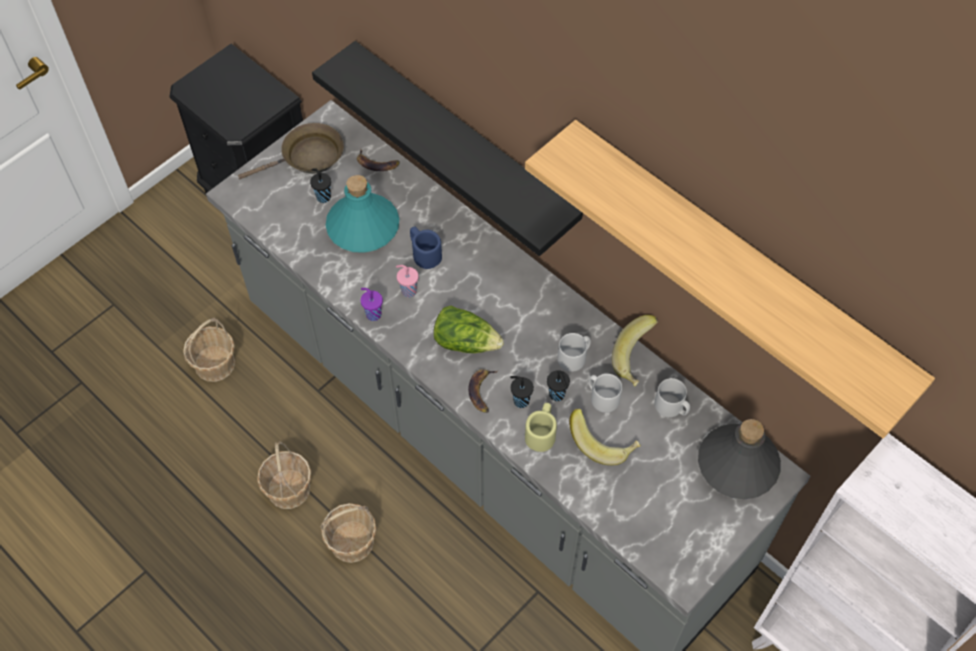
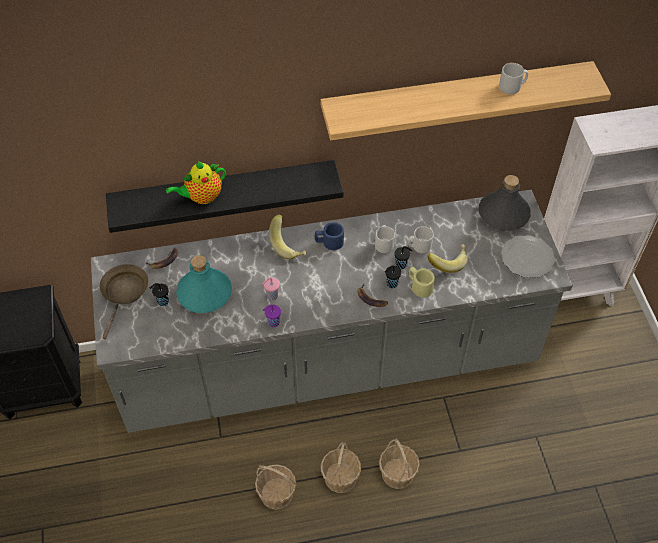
camera: 55 degrees left, 5 degrees down
basket [183,318,235,382] -> basket moved to [379,438,420,489]
blue mug [410,227,442,269] -> blue mug moved to [315,222,344,250]
lettuce [434,306,504,353] -> none
banana [612,315,658,386] -> banana moved to [269,214,306,259]
grey mug [655,378,690,417] -> grey mug moved to [499,63,528,94]
none -> teapot [166,162,226,204]
none -> plate [501,235,555,278]

